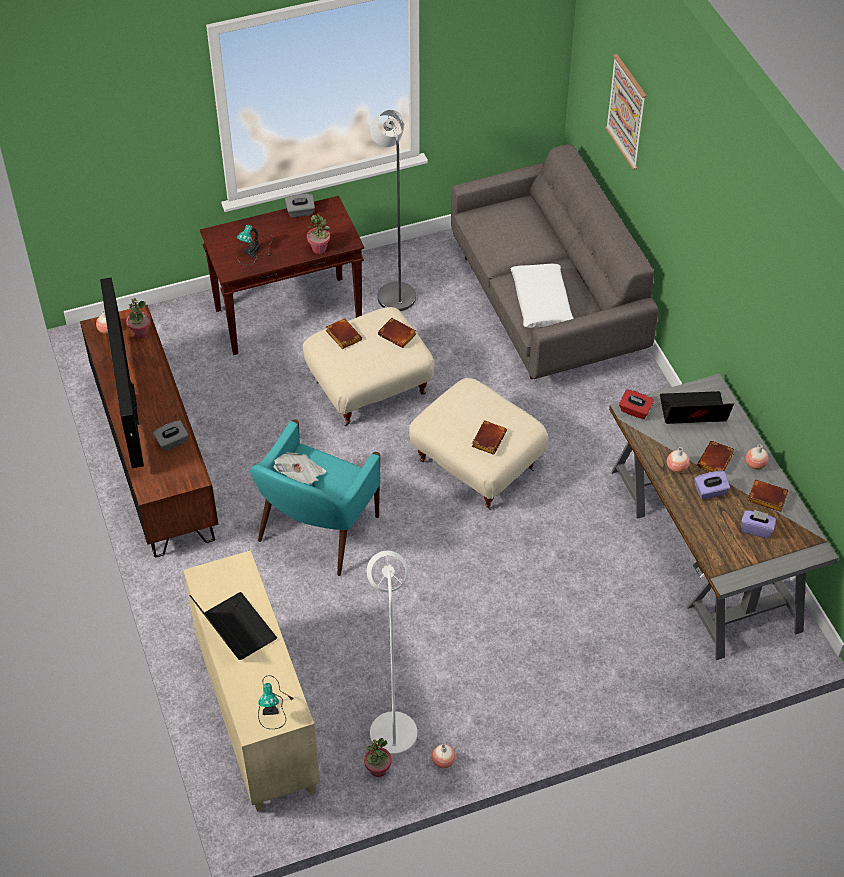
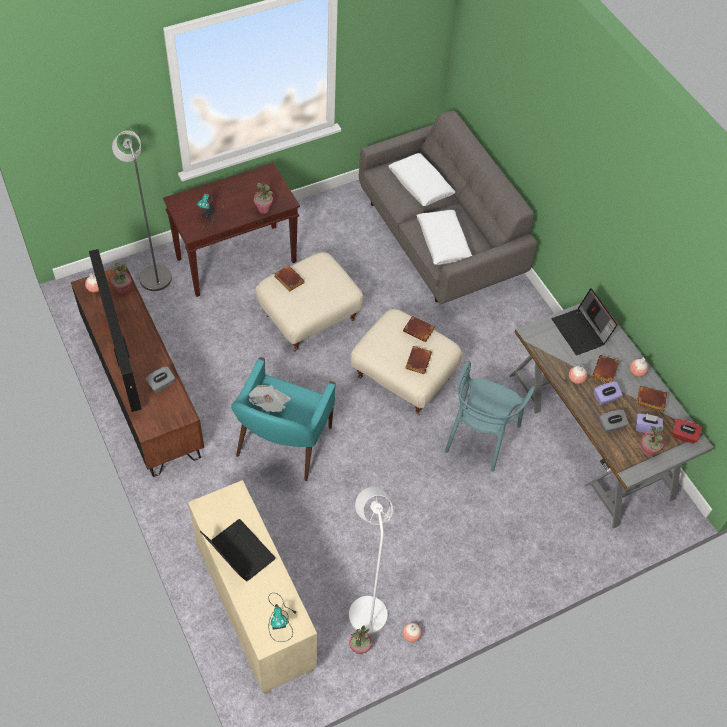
camera: 10 degrees left, 5 degrees up
grey tissue box [285,194,315,218] -> grey tissue box moved to [600,410,629,433]
grey floor lamp [370,109,416,311] -> grey floor lamp moved to [112,131,172,291]
brown book [378,317,416,348] -> brown book moved to [403,315,435,342]
picture [605,54,647,170] -> none
red tissue box [619,389,654,419] -> red tissue box moved to [673,419,702,444]
laptop [660,391,734,424] -> laptop turned 105 degrees counterclockwise [552,288,618,355]
none -> white pillow [388,153,455,206]
none -> turquoise chair [445,361,535,472]
none -> potted plant [641,426,664,456]

